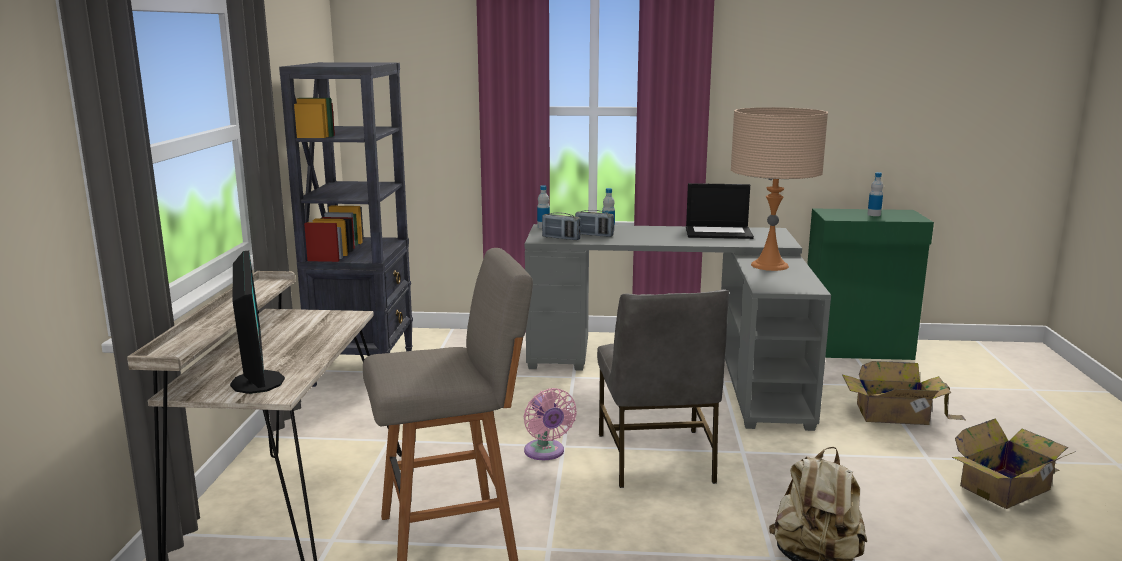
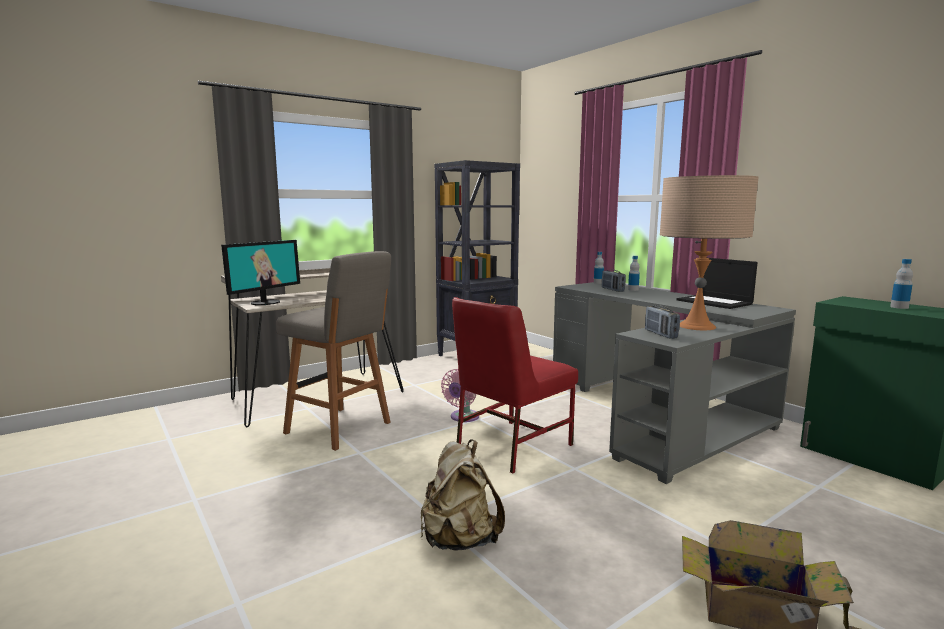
camera: 50 degrees right, 5 degrees down
radio [542,213,581,240] -> radio moved to [645,305,680,339]
grey chair [597,289,729,488] -> red chair [452,297,578,474]
cardboard box [842,361,966,425] -> none

